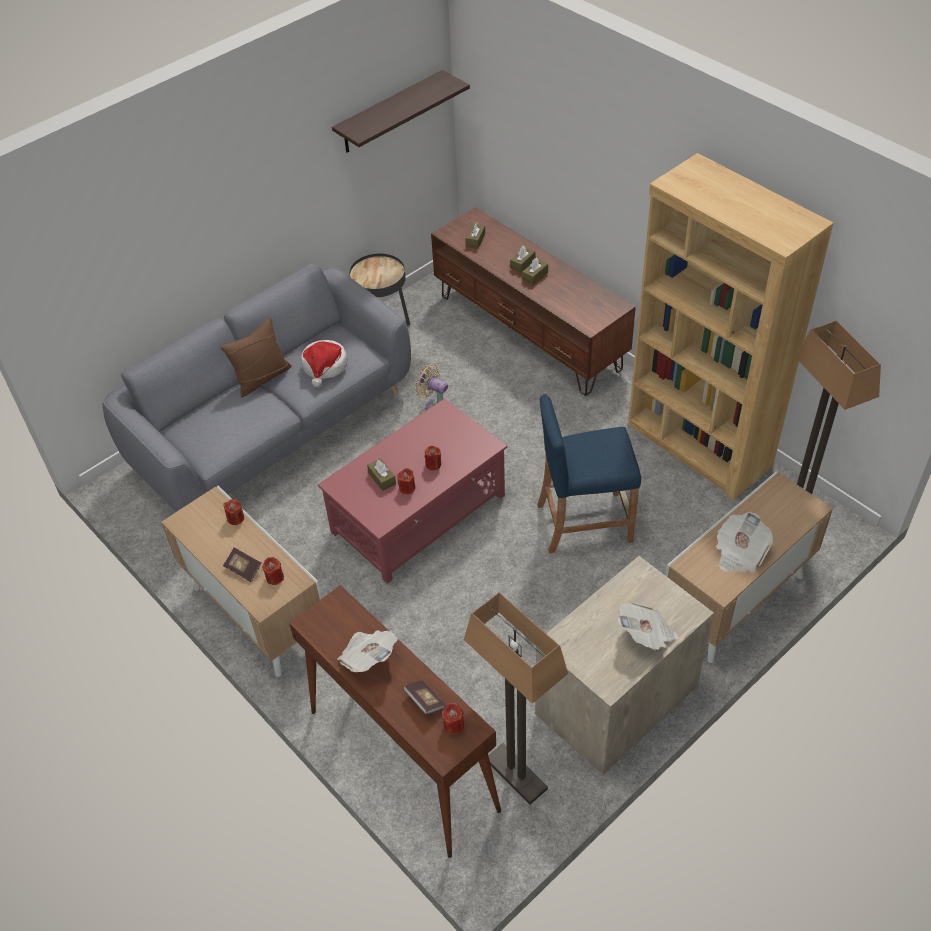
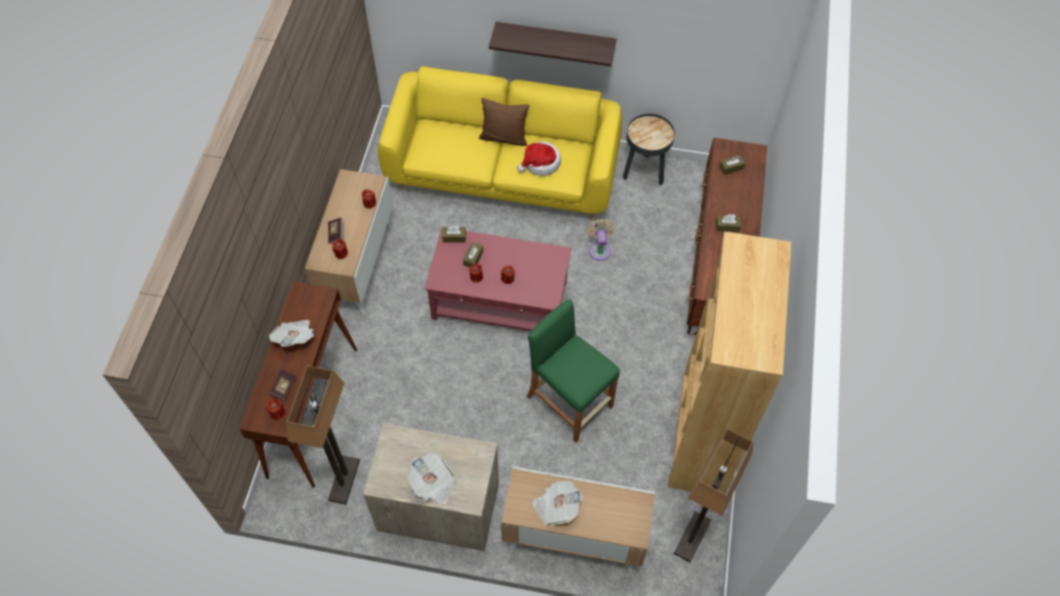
camera: 50 degrees right, 10 degrees up
grey sofa [103,264,411,512] -> yellow sofa [378,66,622,220]
shelf [332,70,470,153] -> shelf moved to [489,22,617,66]
brown tissue box [510,246,535,273] -> brown tissue box moved to [442,225,466,242]
blue stool [537,394,641,553] -> green stool [527,299,620,442]

